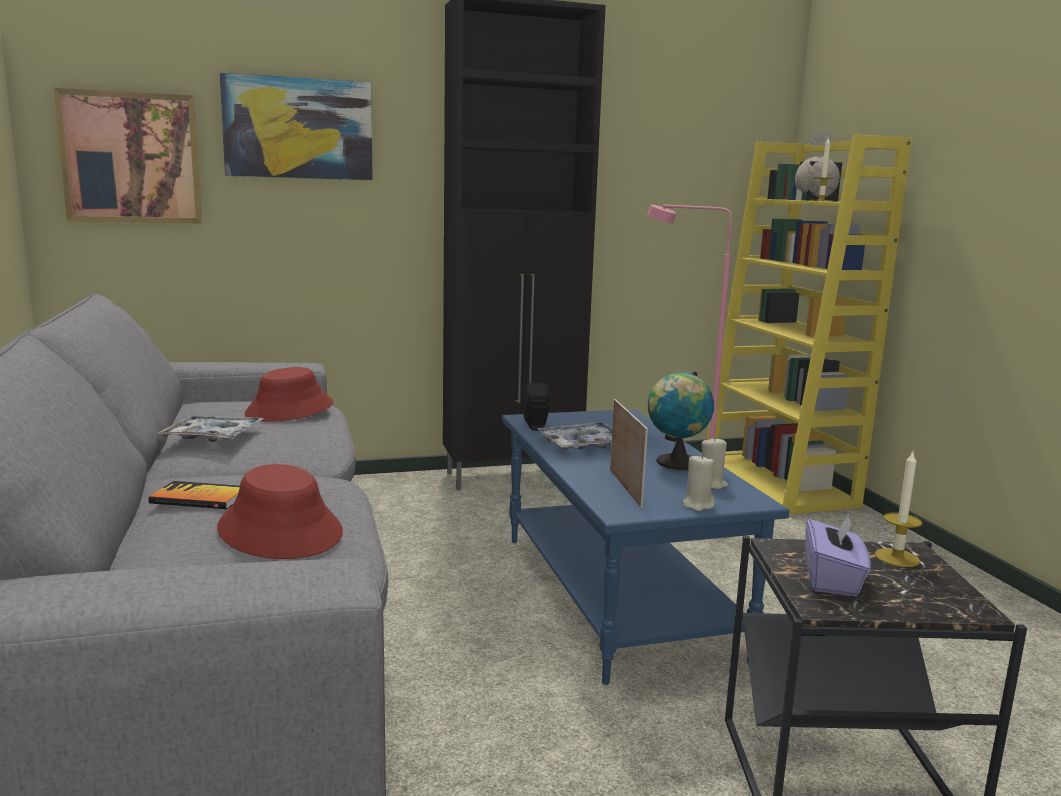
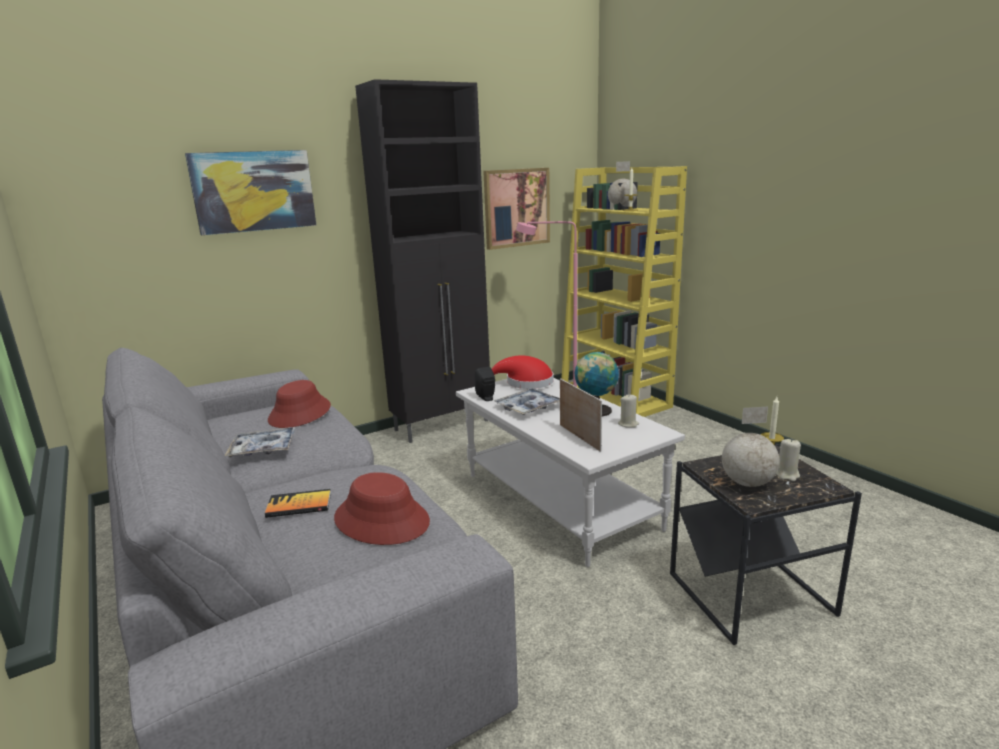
camera: 15 degrees left, 5 degrees up
picture [54,88,202,223] -> picture moved to [483,168,550,250]
blue coffee table [502,409,789,685] -> white coffee table [456,378,685,567]
beige candle [683,454,715,511] -> beige candle moved to [776,438,801,481]
purple tissue box [805,513,870,596] -> globe [722,407,779,487]
none -> red hat [492,355,554,389]

